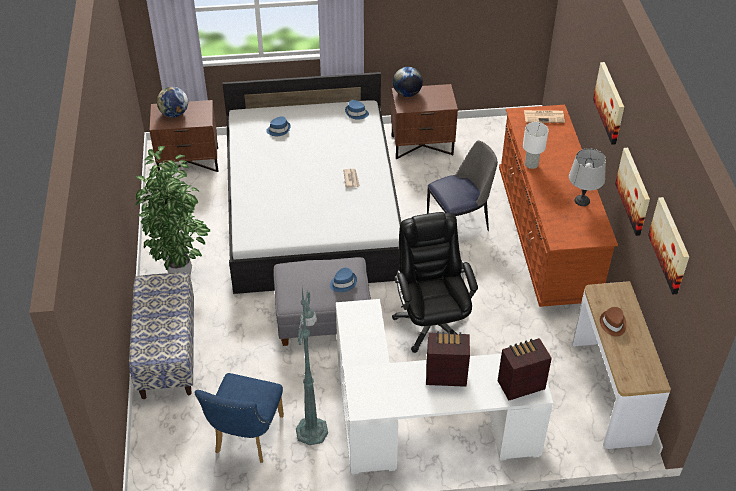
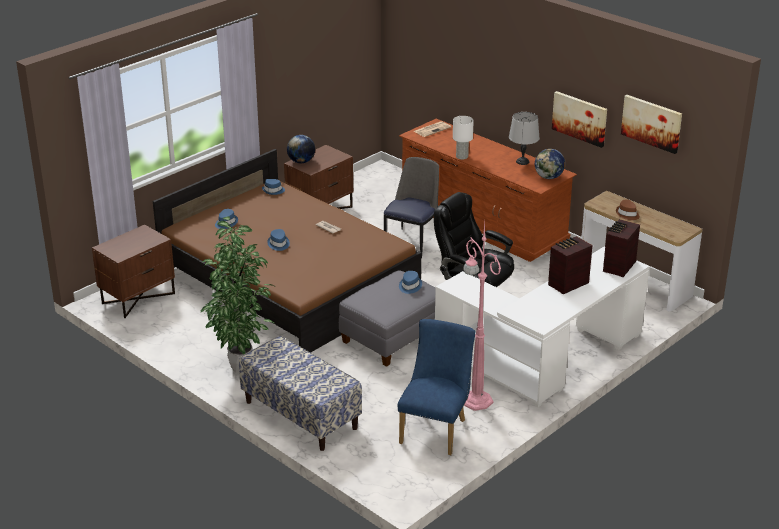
camera: 40 degrees left, 15 degrees down
globe [157,87,188,117] -> globe moved to [535,149,565,179]
blue chair [195,373,284,463] -> blue chair turned 135 degrees counterclockwise [398,319,475,455]
white bed [222,72,401,294] -> brown bed [153,149,421,353]
green floor lamp [296,288,328,445] -> pink floor lamp [463,223,501,411]
picture [593,62,624,145] -> none
none -> blue hat [267,229,290,251]

